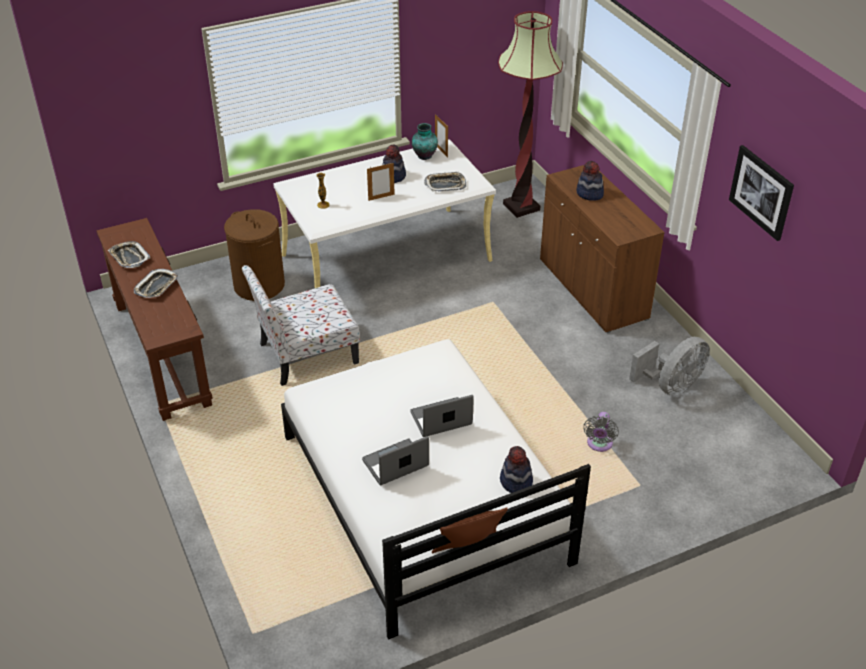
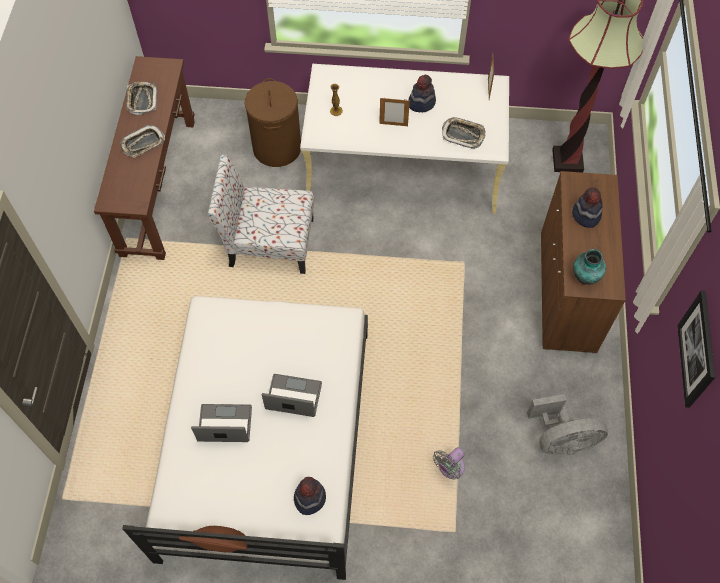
camera: 30 degrees right, 20 degrees up
vase [412,123,438,160] -> vase moved to [573,249,606,285]

